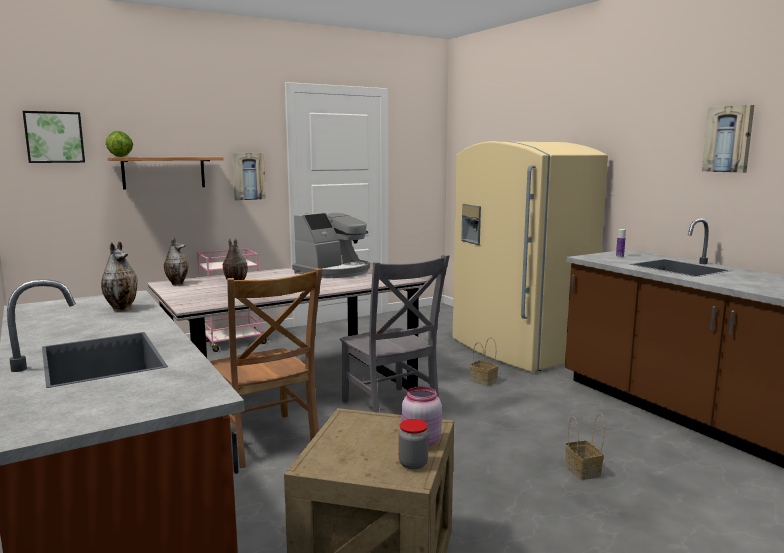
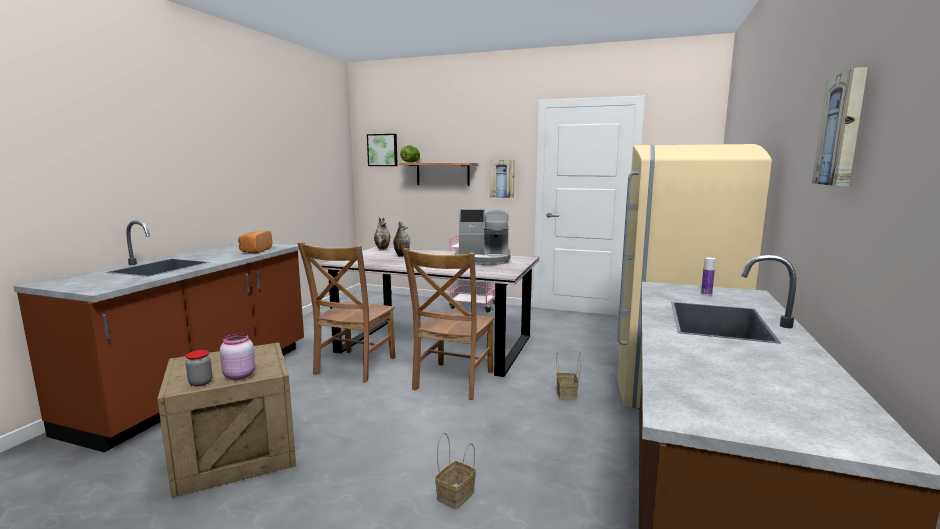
camera: 50 degrees right, 0 degrees up
vase [101,241,138,311] -> bread [238,230,272,253]
grey chair [339,255,450,413] -> brown chair [402,248,495,400]

